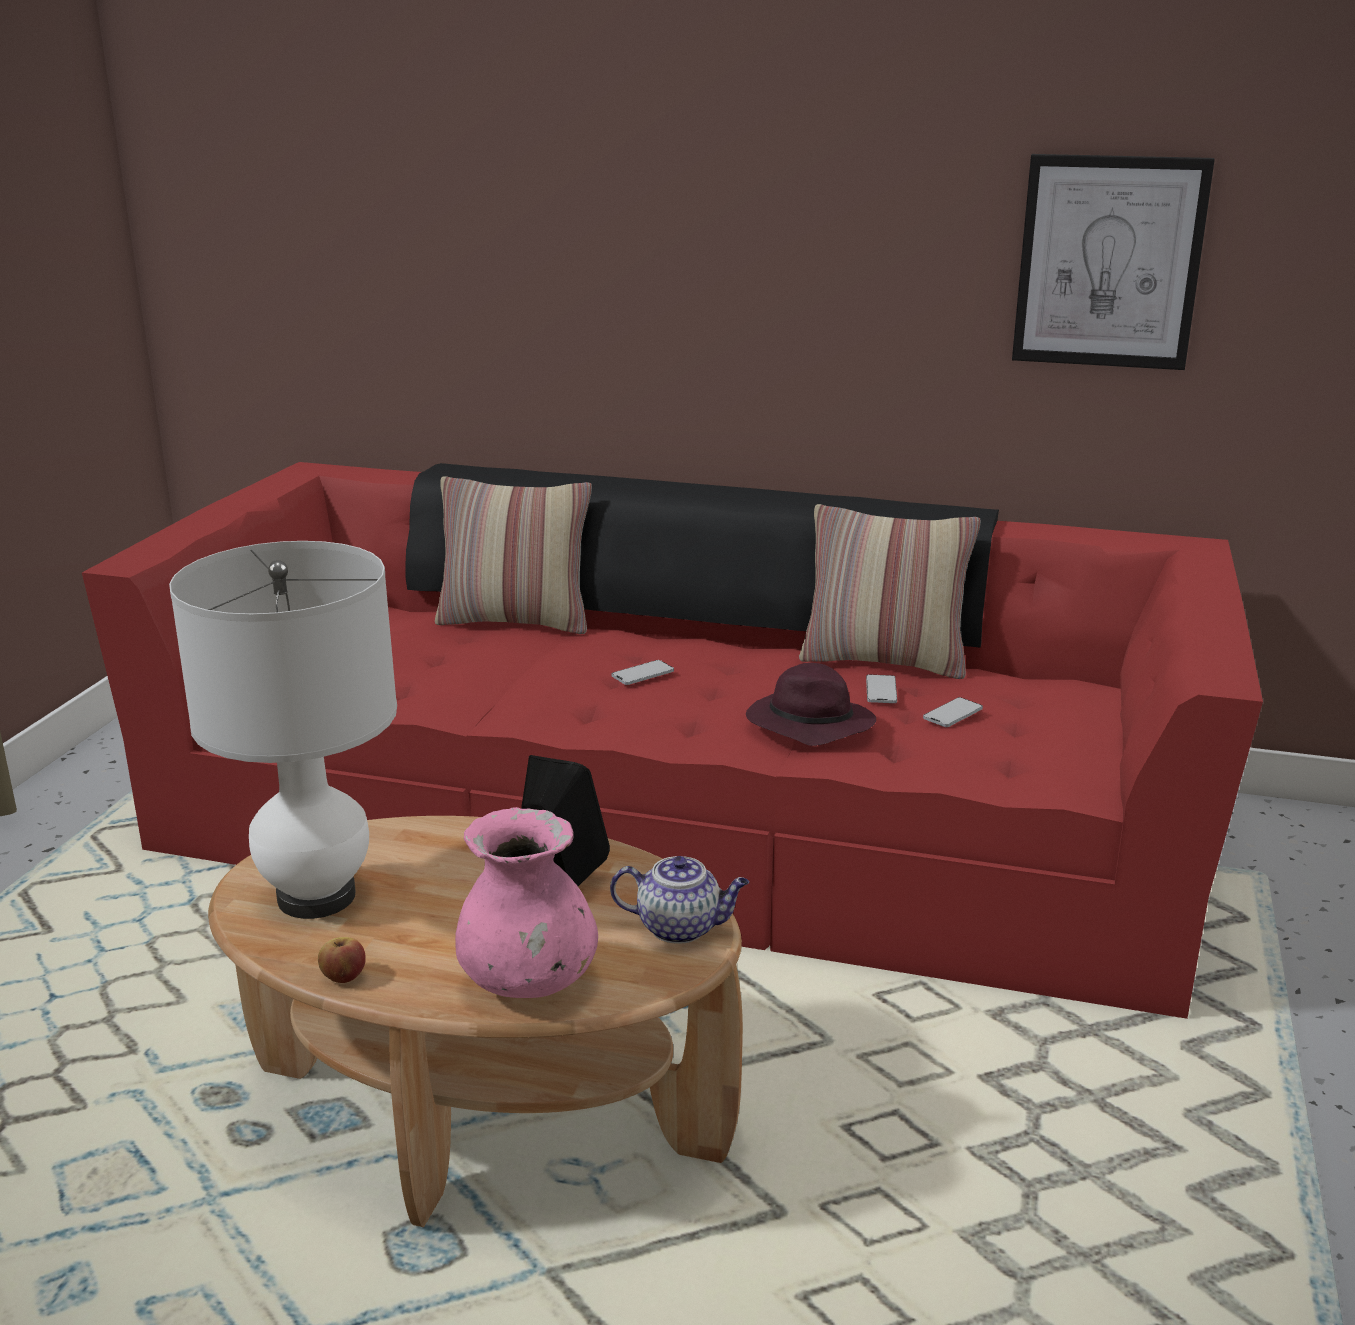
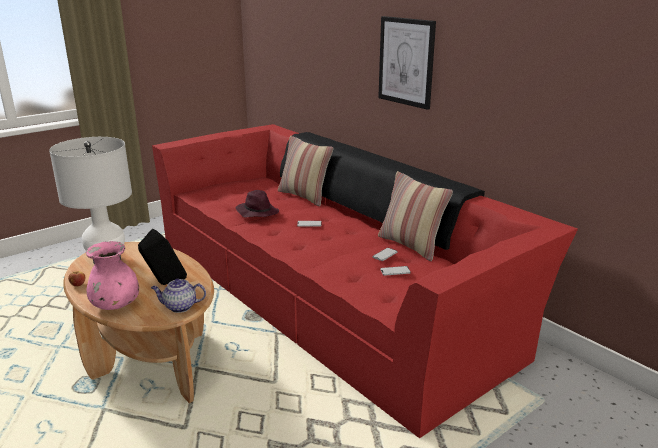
camera: 35 degrees right, 0 degrees up
teapot [610,856,749,944] -> teapot turned 135 degrees clockwise [151,279,206,313]
purple hat [746,663,876,746] -> purple hat moved to [236,190,279,217]
picture [1012,154,1215,370] -> picture moved to [378,16,436,110]

